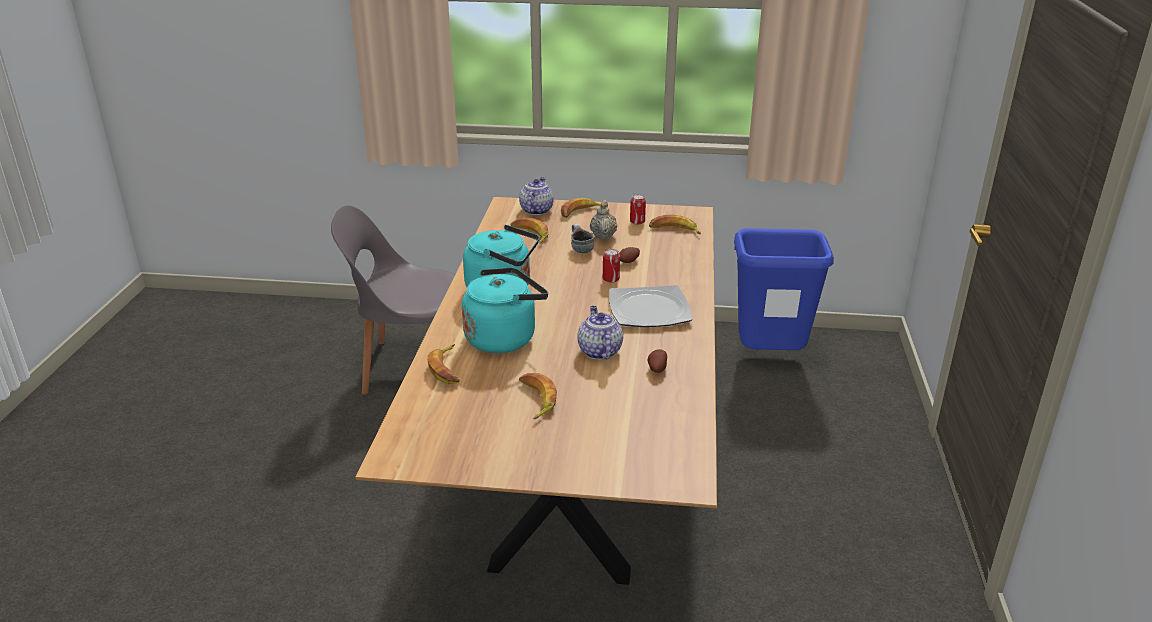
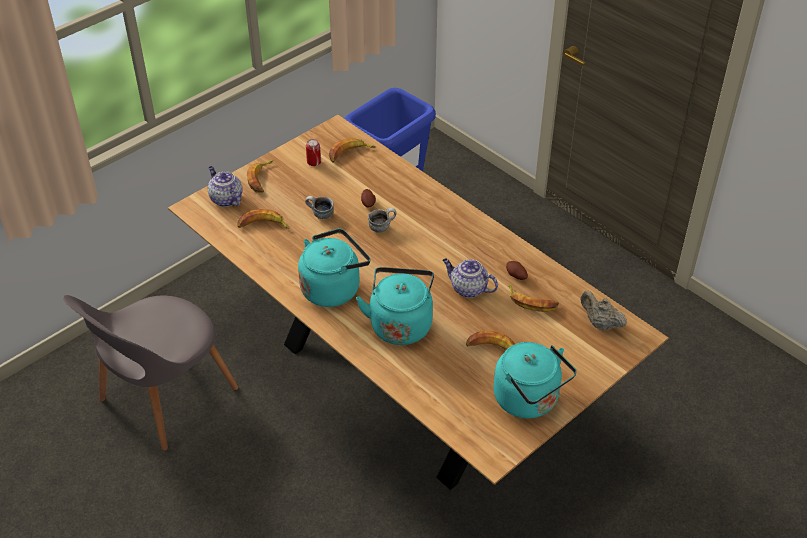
camera: 50 degrees left, 15 degrees up
banana [427,344,460,384] -> banana moved to [509,283,559,312]
beige teapot [590,199,618,239] -> beige teapot moved to [580,291,627,331]
can [603,249,620,283] -> mug [368,208,397,233]
plate [609,285,692,327] -> none
none -> turquoise kettle [493,342,577,418]

